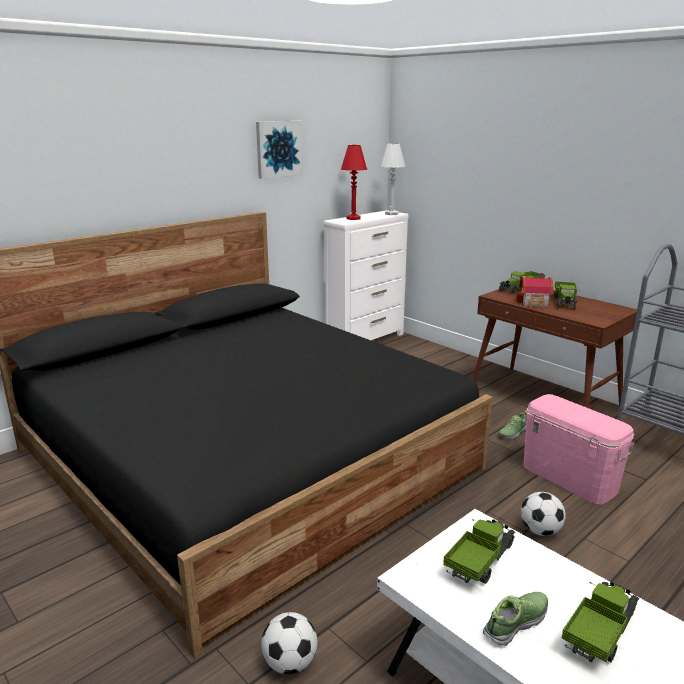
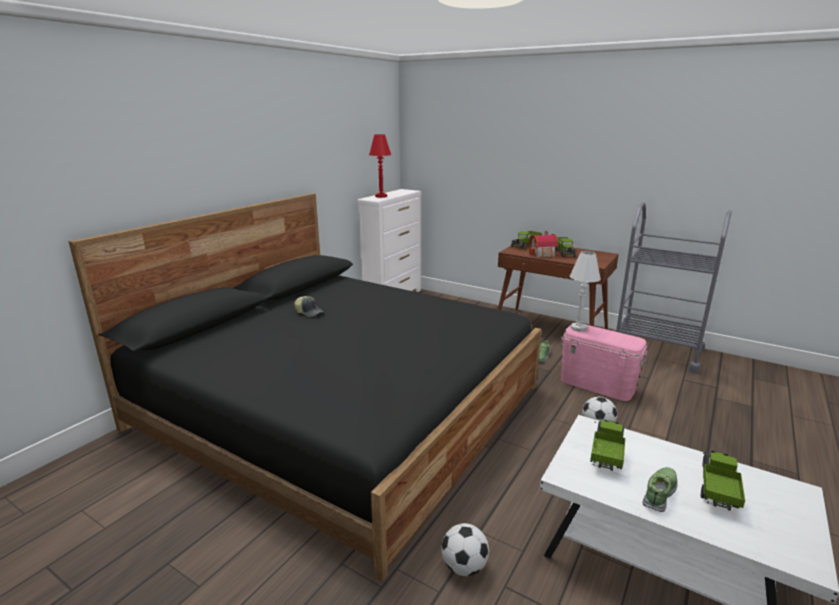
camera: 15 degrees left, 0 degrees up
picture [256,121,303,179] -> none
white table lamp [380,143,406,215] -> white table lamp moved to [570,251,601,332]
none -> cap [294,296,324,317]

